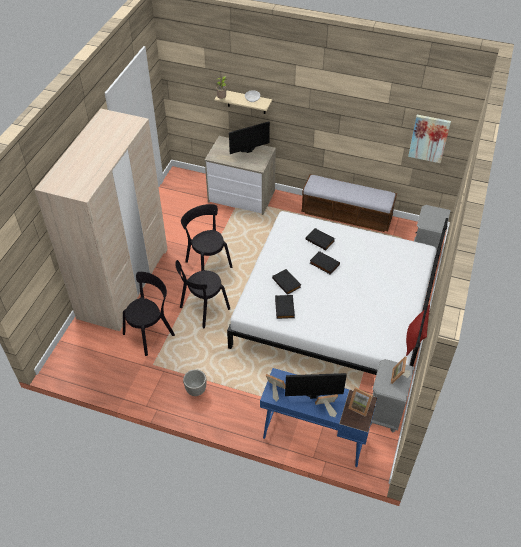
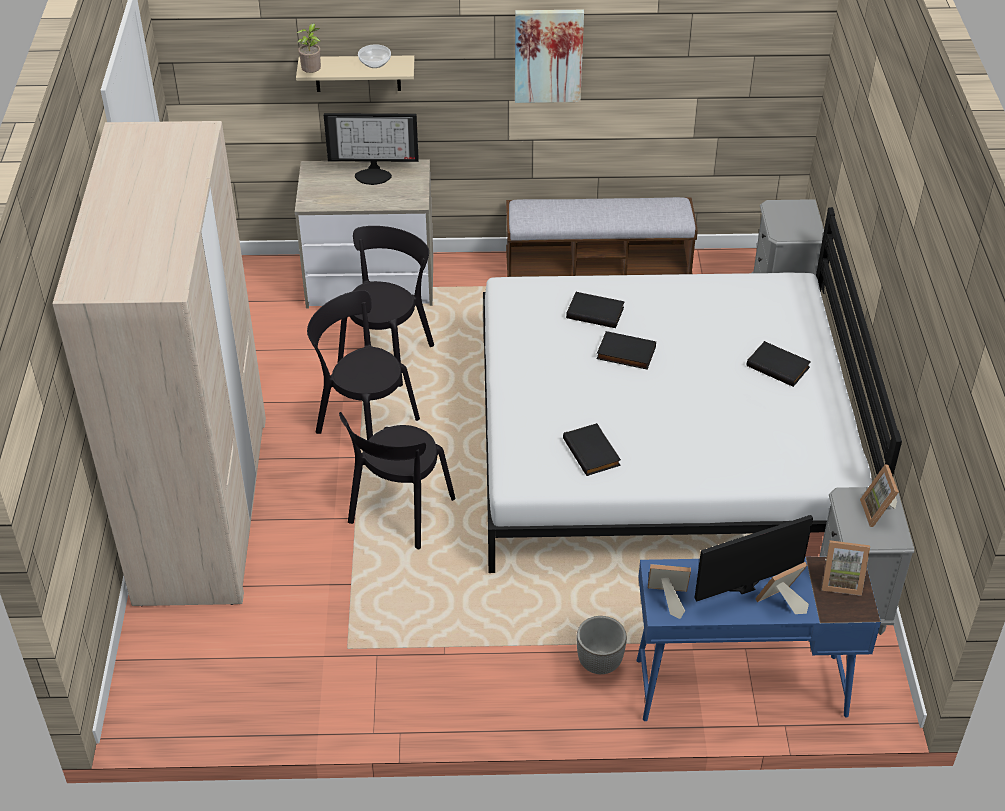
camera: 20 degrees left, 5 degrees down
black chair [123,272,175,356] -> black chair moved to [338,226,434,387]
planter [183,369,206,396] -> planter moved to [576,616,627,674]
monitor [229,122,270,154] -> monitor turned 135 degrees counterclockwise [324,113,419,185]
black book [272,269,301,295] -> black book moved to [746,341,811,387]
red pillow [406,305,430,356] -> none
picture [408,115,451,163] -> picture moved to [515,10,584,103]

